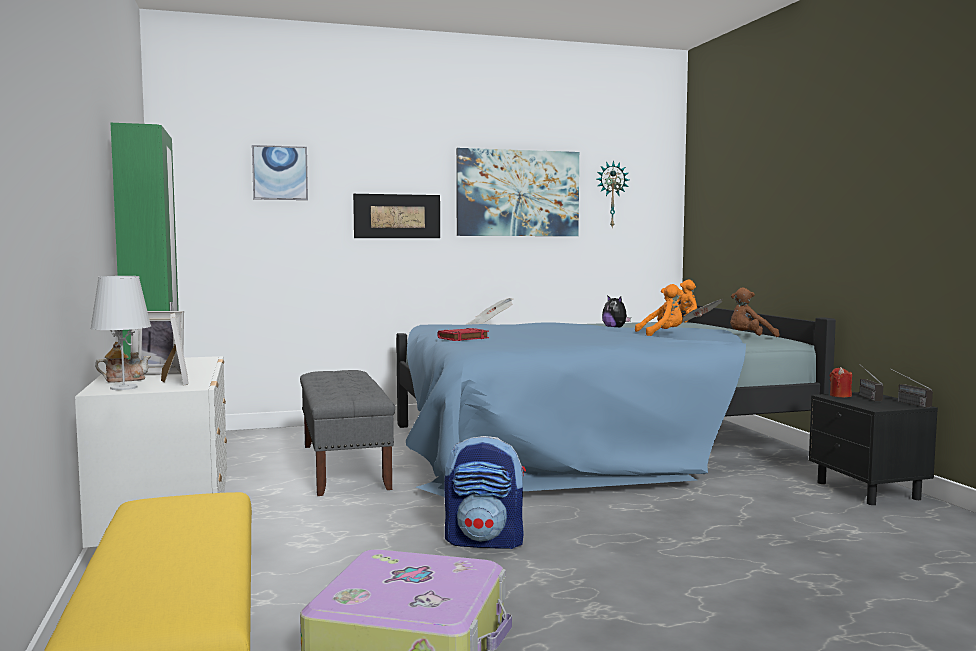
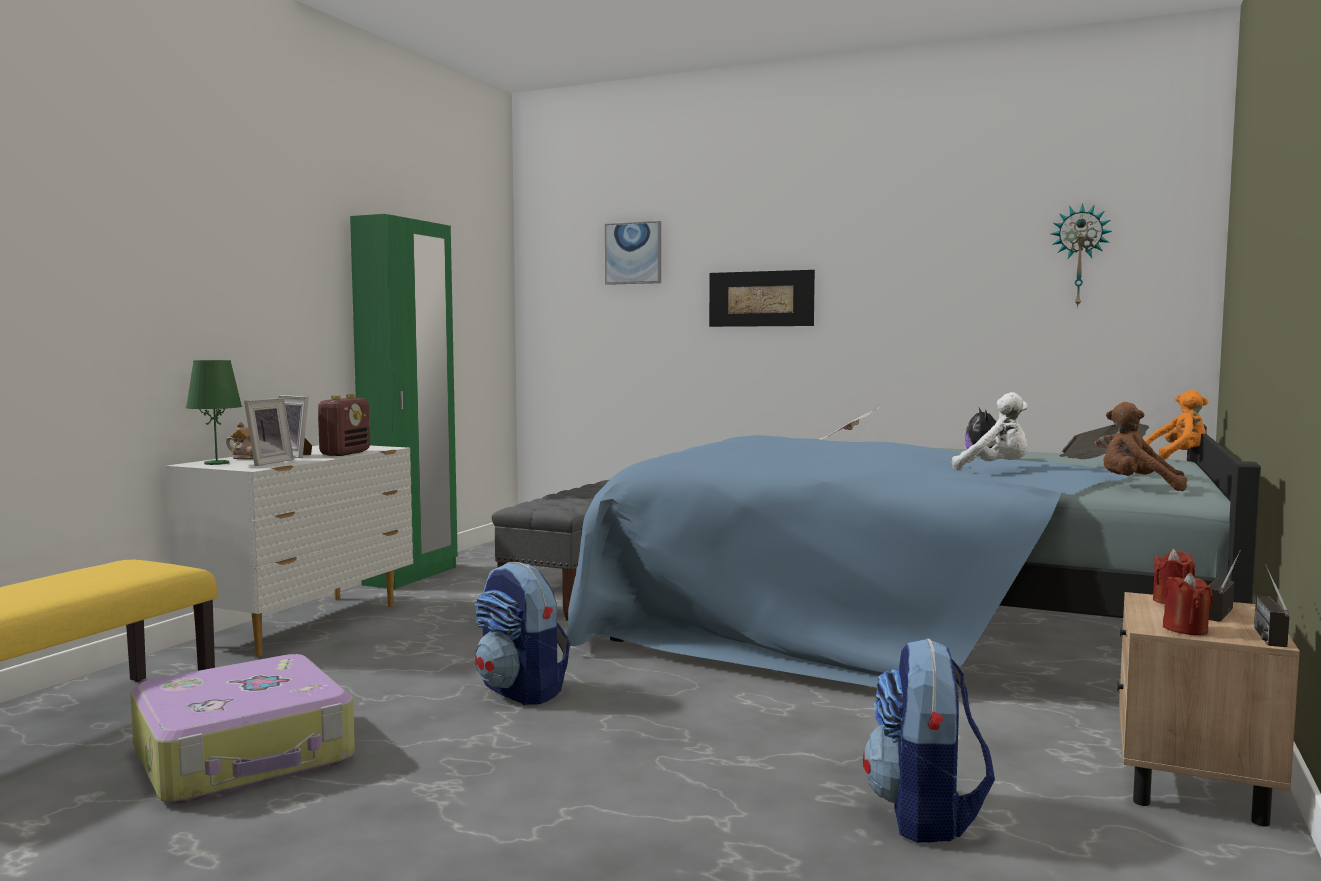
camera: 40 degrees right, 0 degrees up
white table lamp [90,276,151,390] -> green table lamp [186,360,242,465]
red book [437,328,489,341] -> none
picture [456,148,579,236] -> none
orange plush toy [635,284,684,336] -> white plush toy [952,392,1028,470]
black nightstand [809,392,938,505] -> beige nightstand [1117,592,1300,827]
none -> radio [318,394,370,456]
none -> backpack [863,638,995,843]
none -> red candle [1163,573,1213,635]

